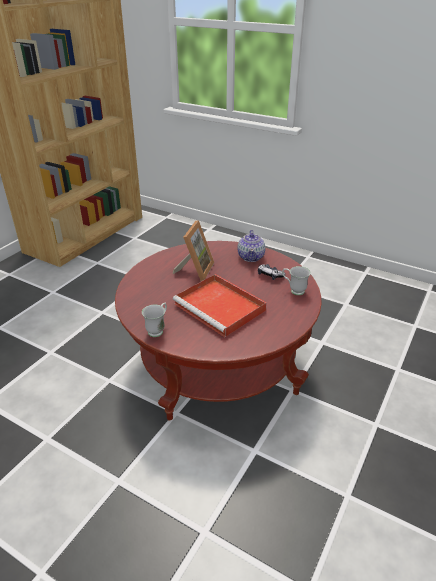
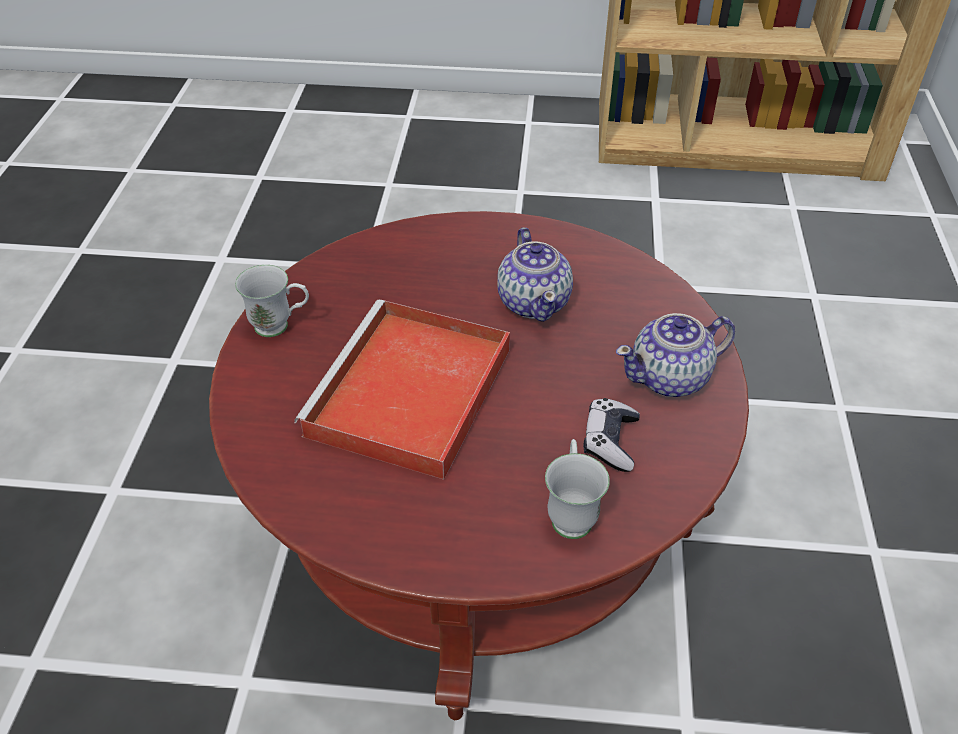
camera: 65 degrees right, 10 degrees up
picture frame [173,220,214,281] -> teapot [497,227,573,322]

